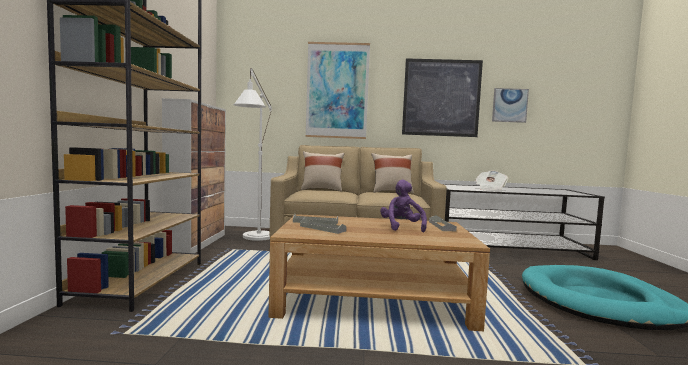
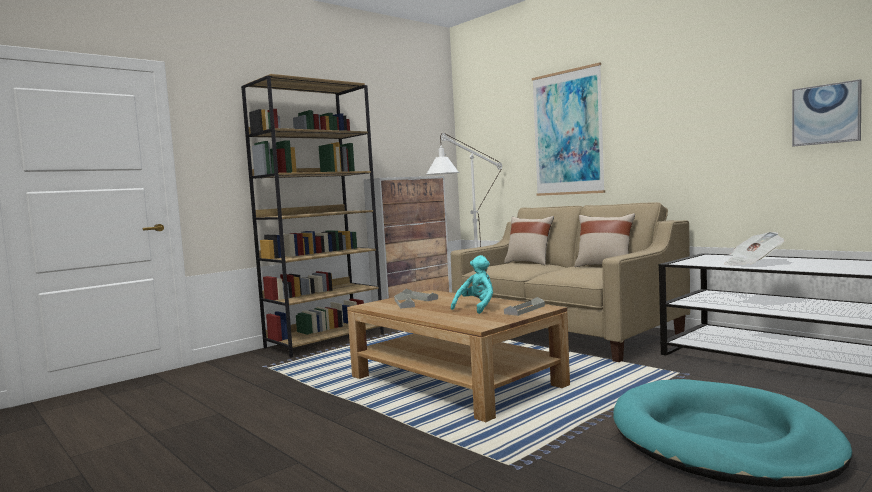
camera: 45 degrees right, 0 degrees up
purple plush toy [380,180,427,232] -> turquoise plush toy [451,255,493,314]
picture [402,58,483,137] -> none

